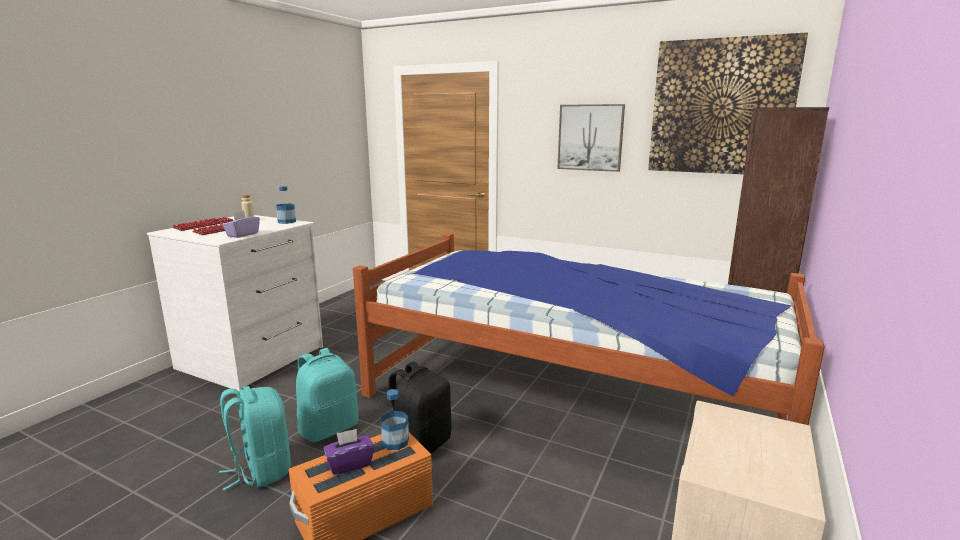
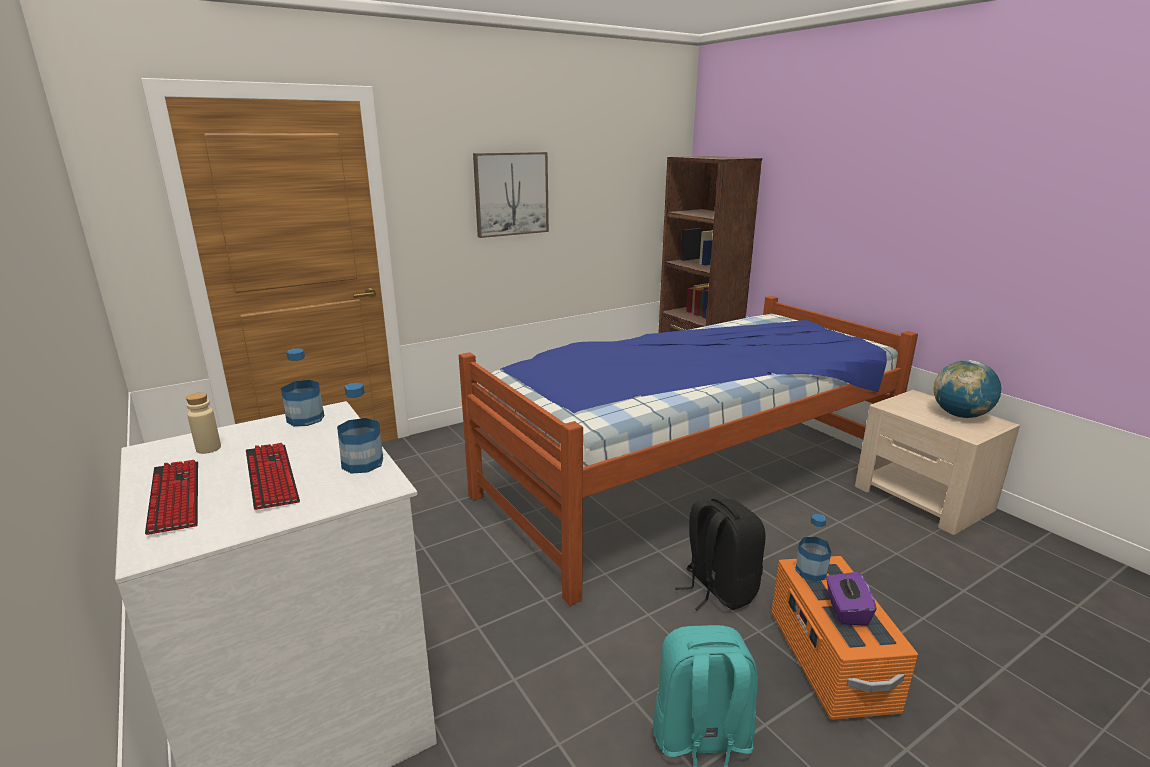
camera: 60 degrees left, 5 degrees up
purple tissue box [222,210,260,238] -> bottle [337,383,383,474]
turquoise backpack [296,348,358,442] -> none
picture [648,32,808,174] -> none
none -> globe [933,360,1001,418]

